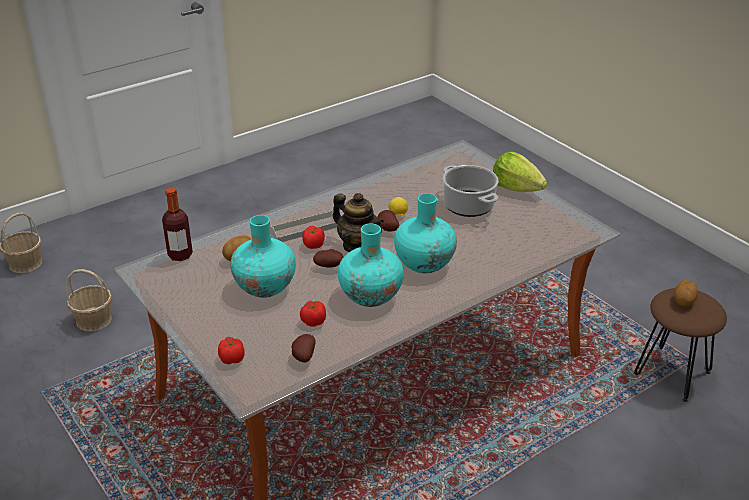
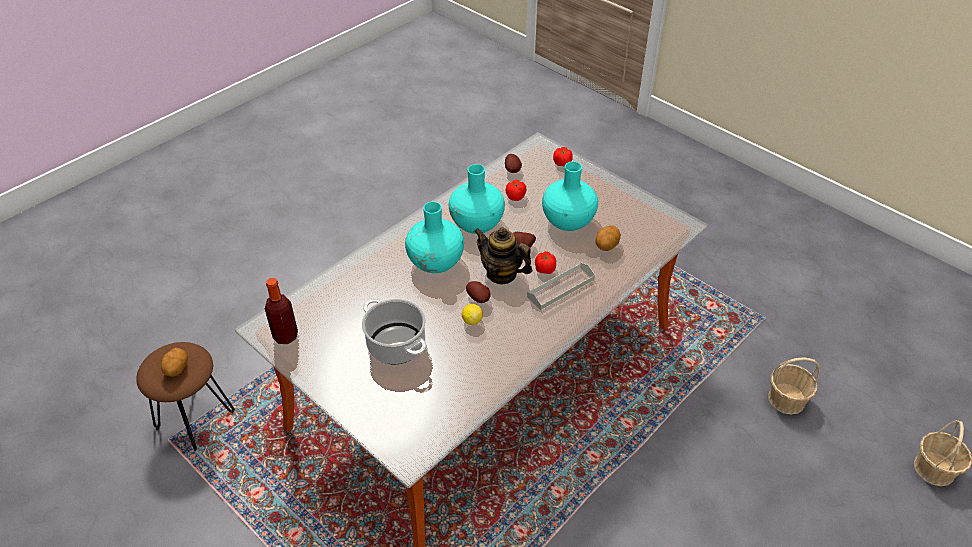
camera: 170 degrees right, 10 degrees up
bottle [162,188,193,261] -> bottle moved to [265,278,298,344]
lettuce [493,152,547,192] -> none

